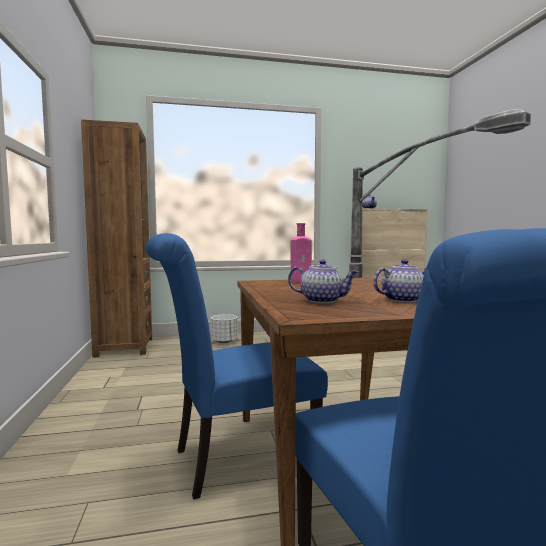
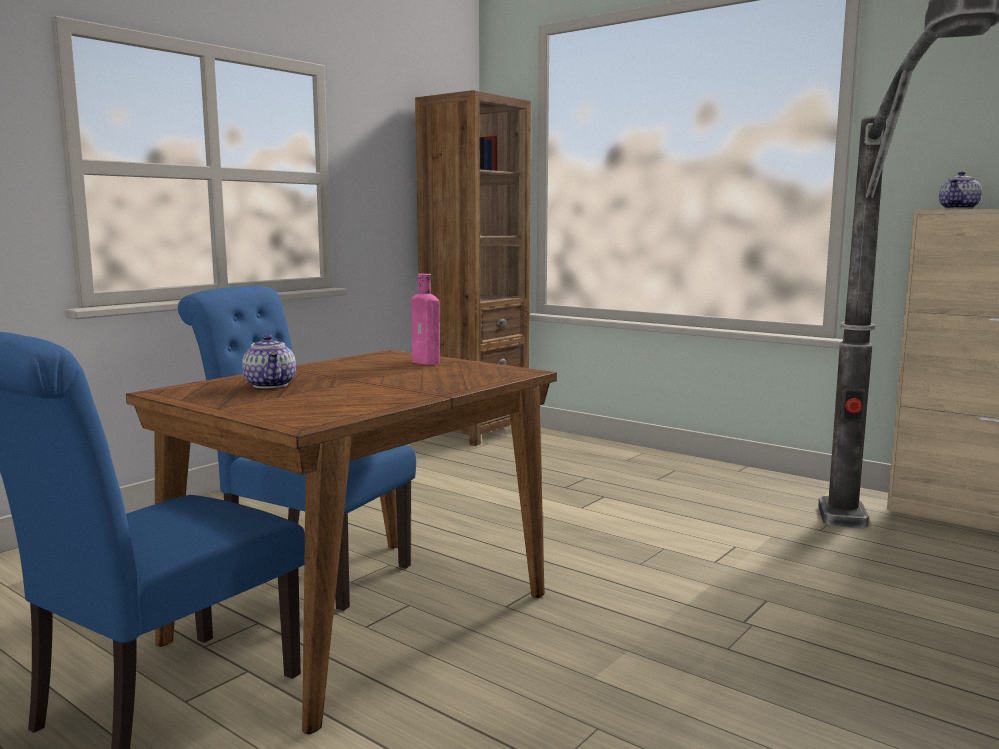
camera: 50 degrees right, 5 degrees up
white planter [211,314,238,343] -> none
teapot [373,259,426,303] -> none

